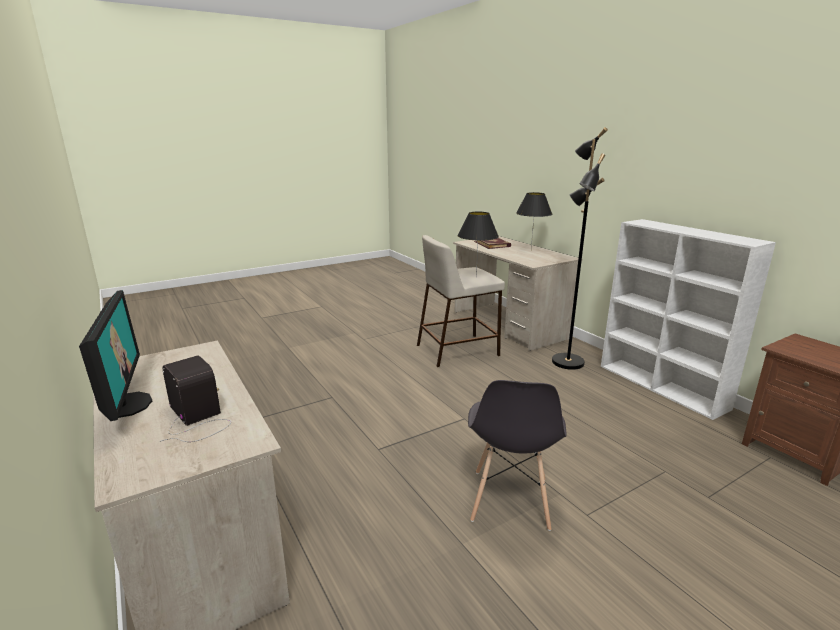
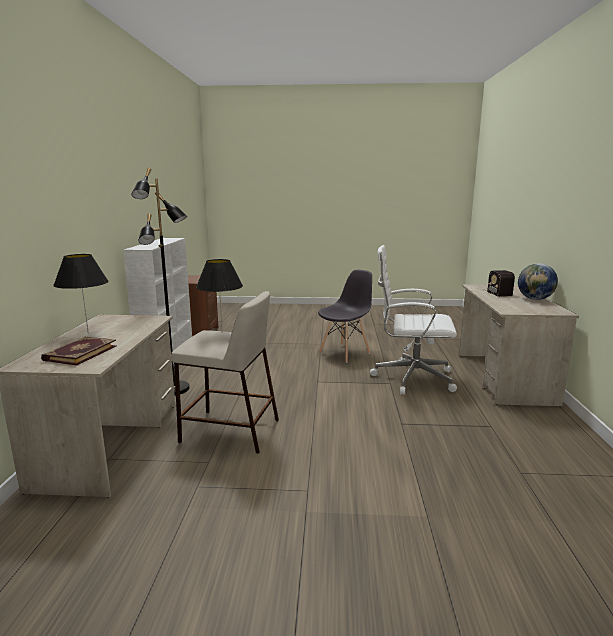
camera: 145 degrees left, 5 degrees down
monitor [79,290,152,421] -> globe [518,263,558,300]
none -> white office chair [370,245,457,395]

